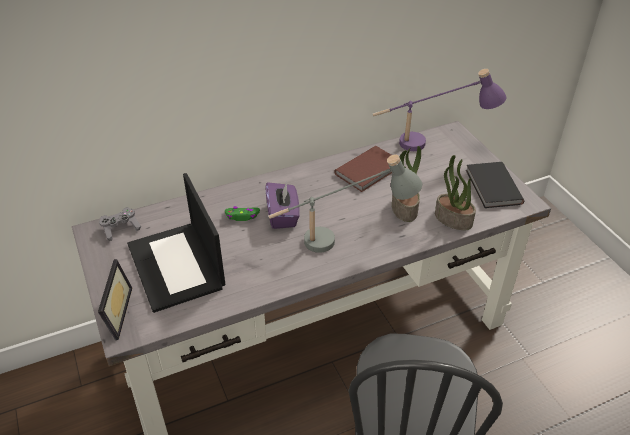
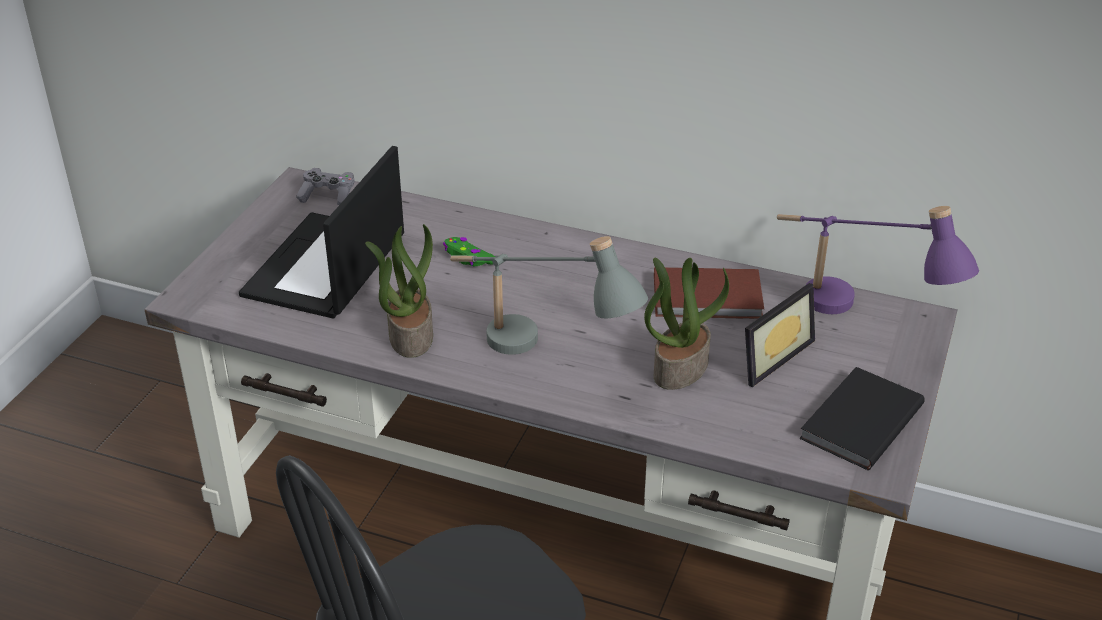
camera: 45 degrees right, 5 degrees down
picture frame [98,259,132,340] -> picture frame moved to [745,283,815,387]
purple tissue box [265,181,300,229] -> none
potted plant [435,155,476,230] -> potted plant moved to [365,224,433,358]

